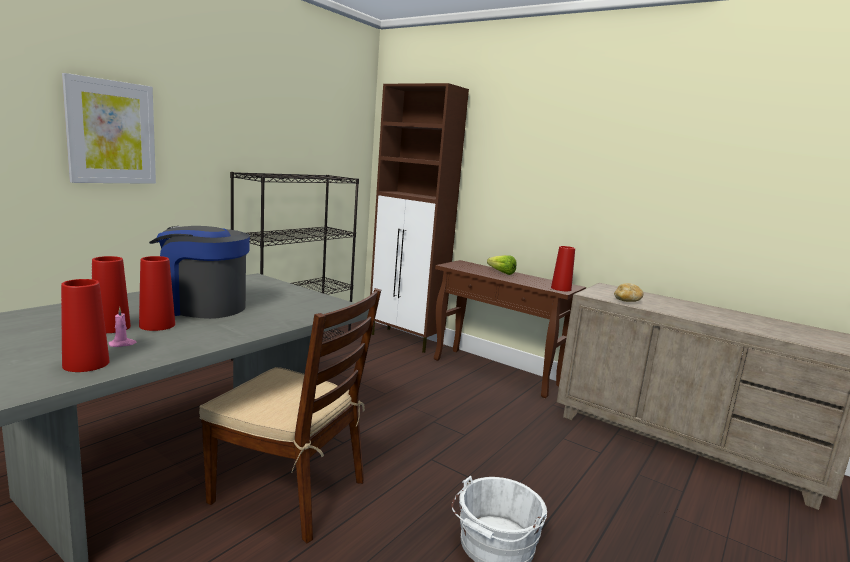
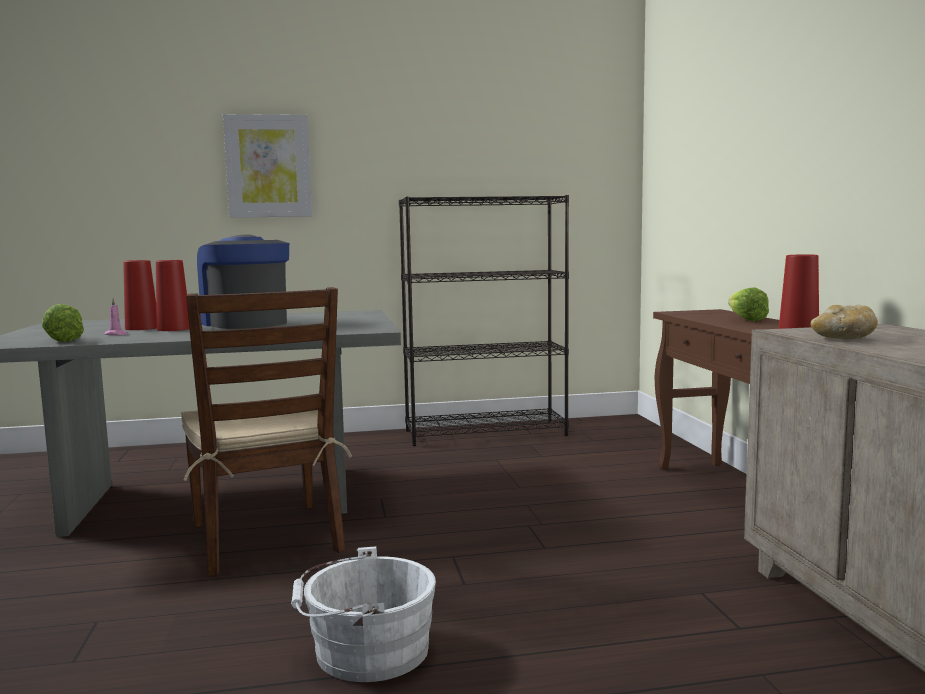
camera: 45 degrees right, 5 degrees down
red vase [61,279,110,372] -> lettuce [42,304,84,342]
brown cabinet [370,83,469,353] -> none

